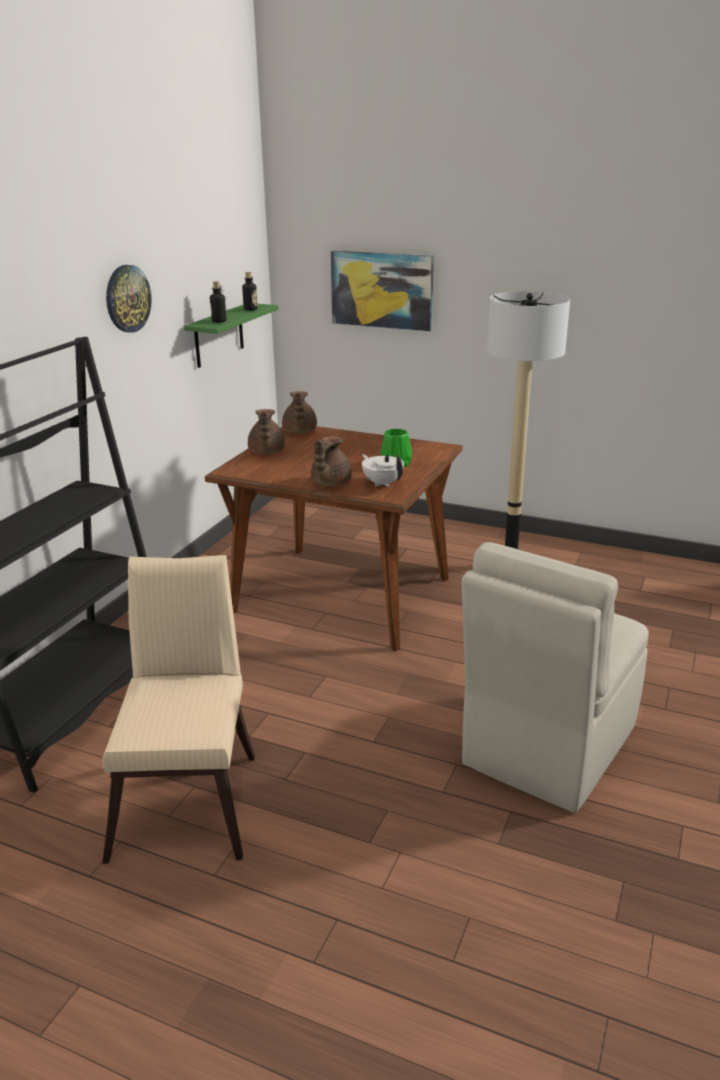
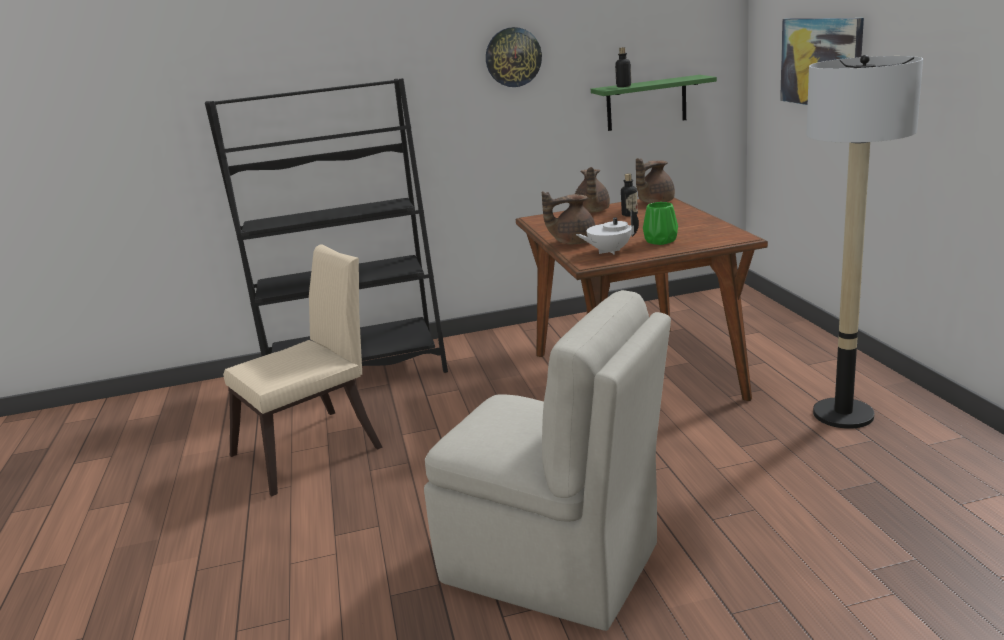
camera: 55 degrees right, 5 degrees down
bottle [242,272,258,311] -> bottle moved to [621,173,638,216]
brown teapot [248,409,285,454] -> brown teapot turned 45 degrees counterclockwise [575,167,610,213]
white teapot [362,454,404,487] -> white teapot turned 120 degrees counterclockwise [576,210,639,255]
beige chair [462,542,649,813] -> beige chair turned 150 degrees counterclockwise [424,290,671,631]

